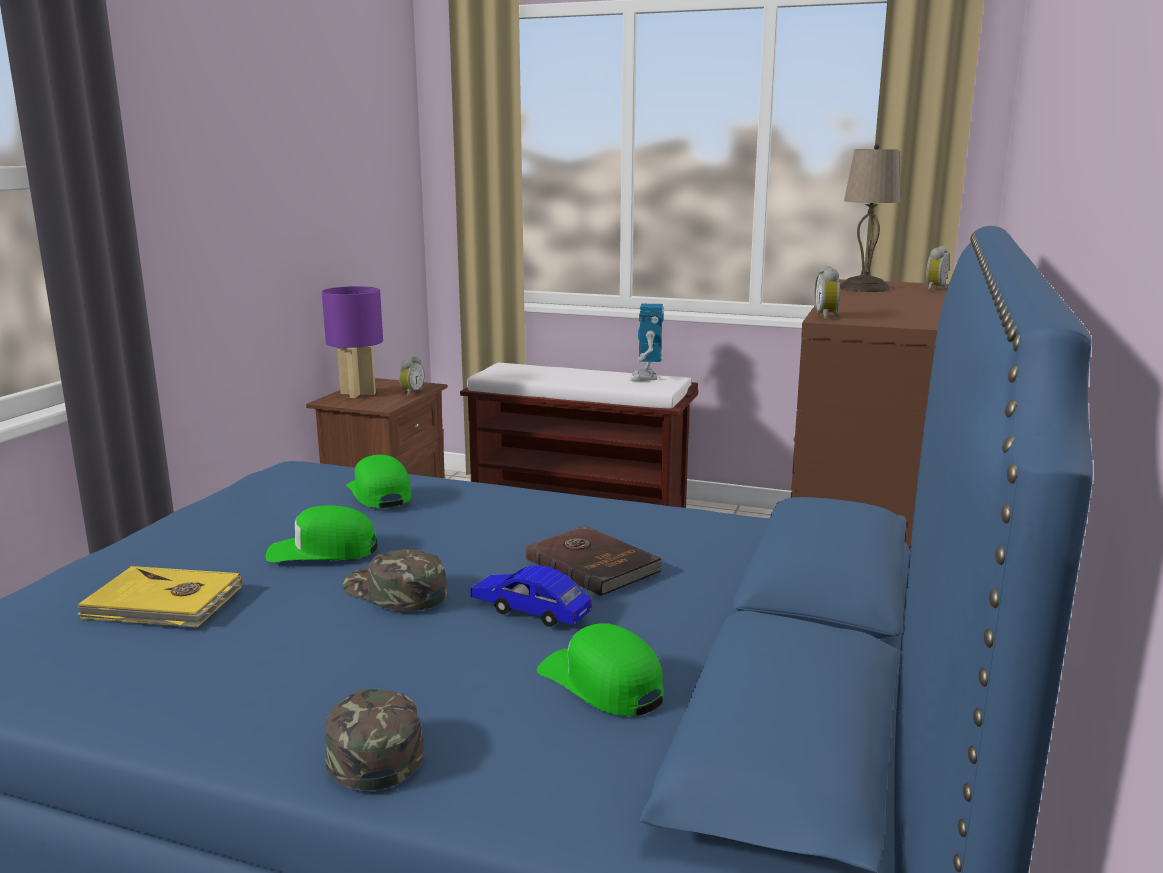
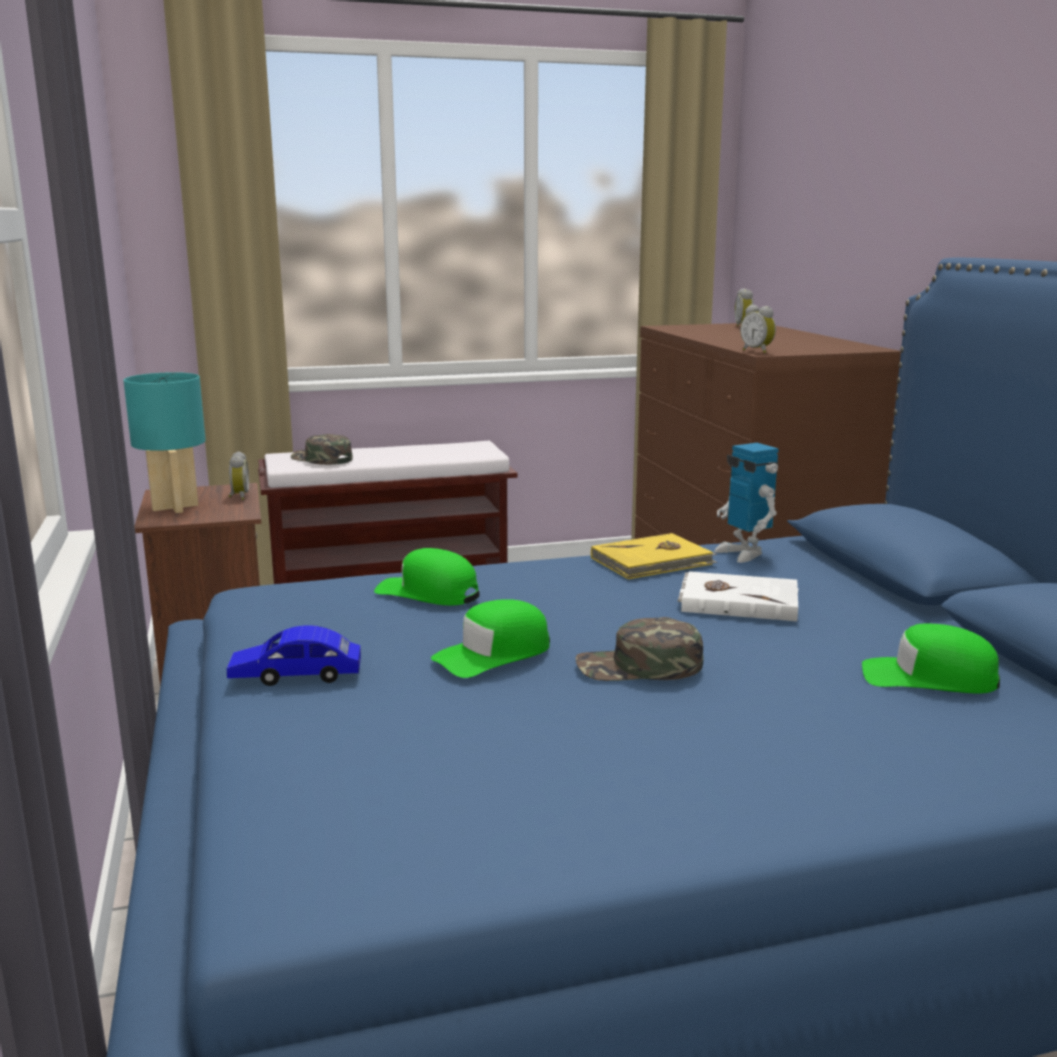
camera: 35 degrees left, 0 degrees up
yellow book [77,566,242,628] -> yellow book moved to [591,533,717,579]
purple table lamp [322,286,383,398] -> turquoise table lamp [123,372,206,513]
green cap [325,689,424,791] -> green cap moved to [291,434,353,465]
blue toy car [471,565,592,627] -> blue toy car moved to [227,625,361,686]
brown book [526,526,663,596] -> white book [677,571,799,621]
toy robot [630,304,664,381] -> toy robot moved to [714,443,779,563]
beige table lamp [840,144,900,292] -> none

